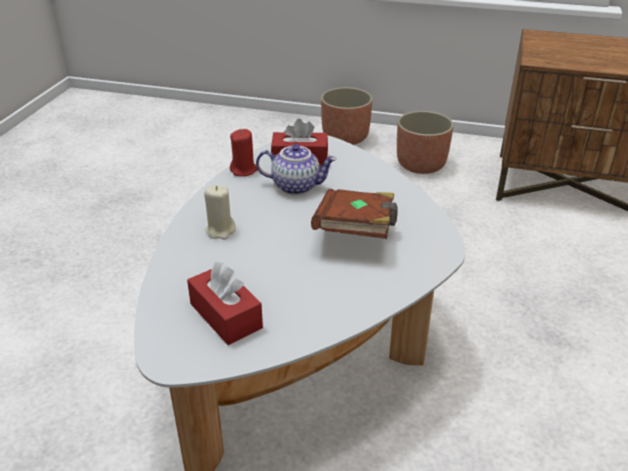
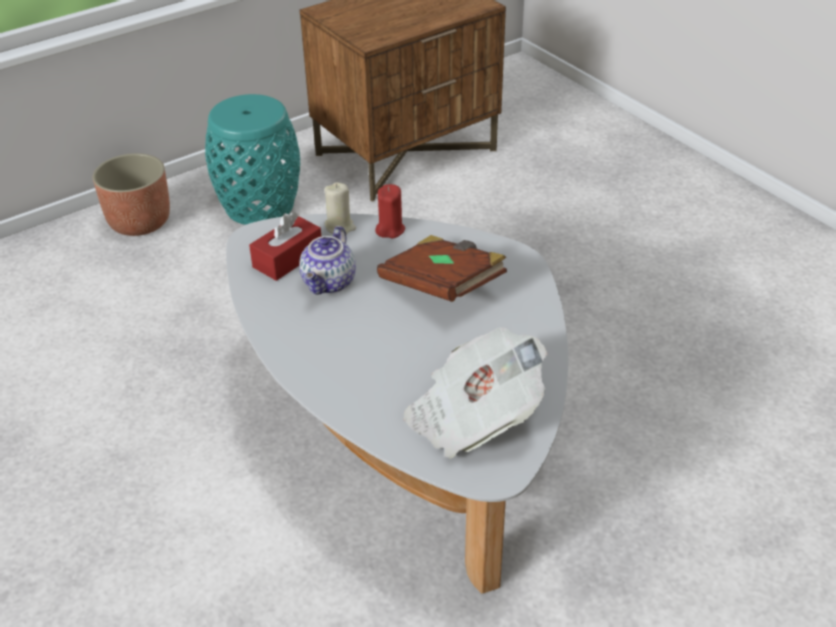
camera: 50 degrees left, 5 degrees up
red tissue box [187,262,263,345] -> newspaper [404,327,548,459]
beige candle [204,185,236,239] -> beige candle moved to [325,182,356,235]
red candle [230,129,258,176] -> red candle moved to [375,184,405,238]
teapot [256,144,337,195] -> teapot turned 150 degrees clockwise [299,226,356,295]
planter [397,111,454,174] -> turquoise stool [205,94,300,225]

